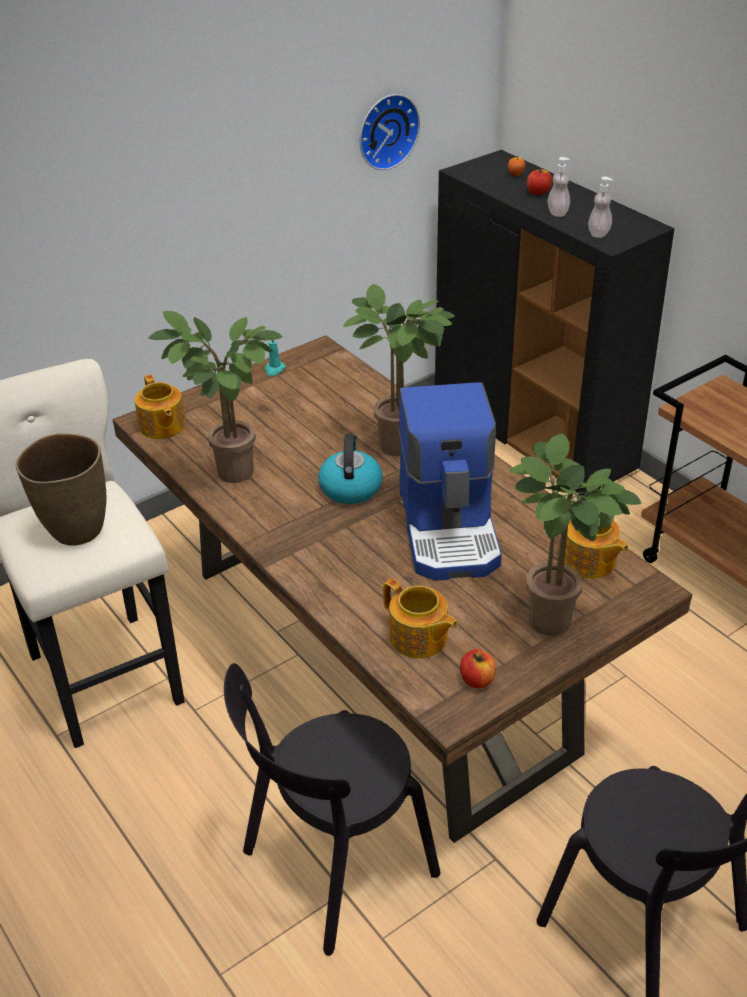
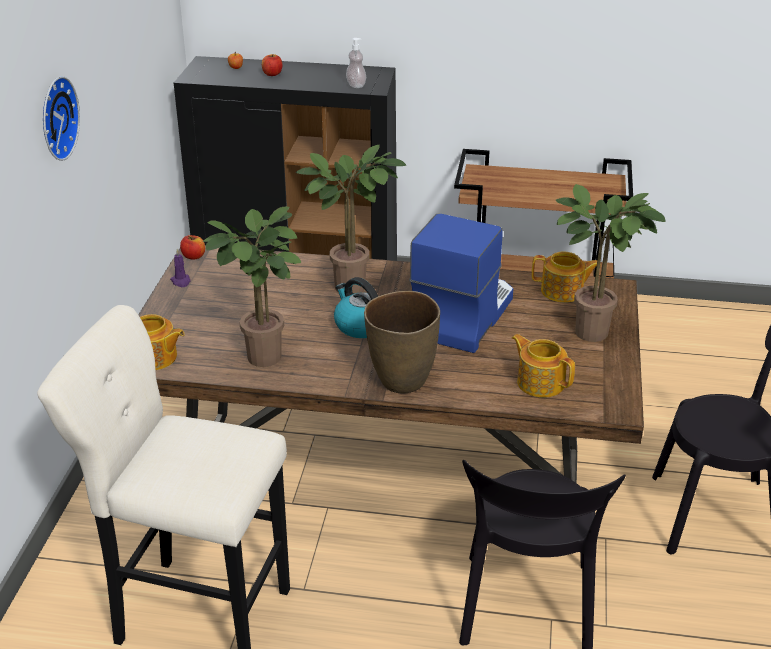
camera: 45 degrees left, 5 degrees down
brown vase [16,433,106,546] -> brown vase moved to [364,291,440,394]
turquoise candle [265,340,286,376] -> purple candle [170,249,190,287]
wall clock [359,94,420,170] -> wall clock moved to [43,76,80,161]
teapot [383,579,458,658] -> teapot turned 135 degrees counterclockwise [512,334,575,398]
coffee machine [398,382,501,581] -> coffee machine turned 105 degrees counterclockwise [409,214,513,353]
apple [460,649,496,688] -> apple moved to [180,235,205,260]
soap dispenser [547,157,570,217] -> none

